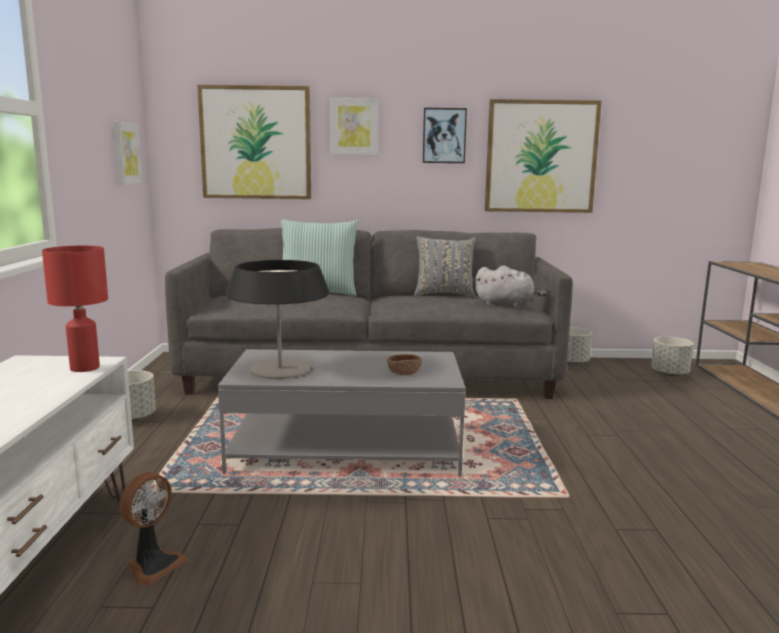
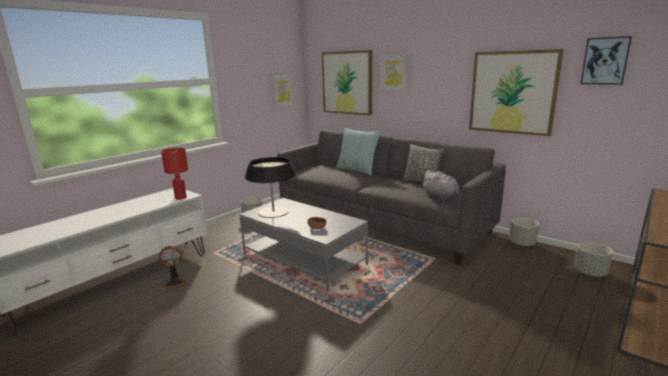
camera: 40 degrees right, 5 degrees up
picture [423,108,467,163] -> picture moved to [580,36,632,85]

